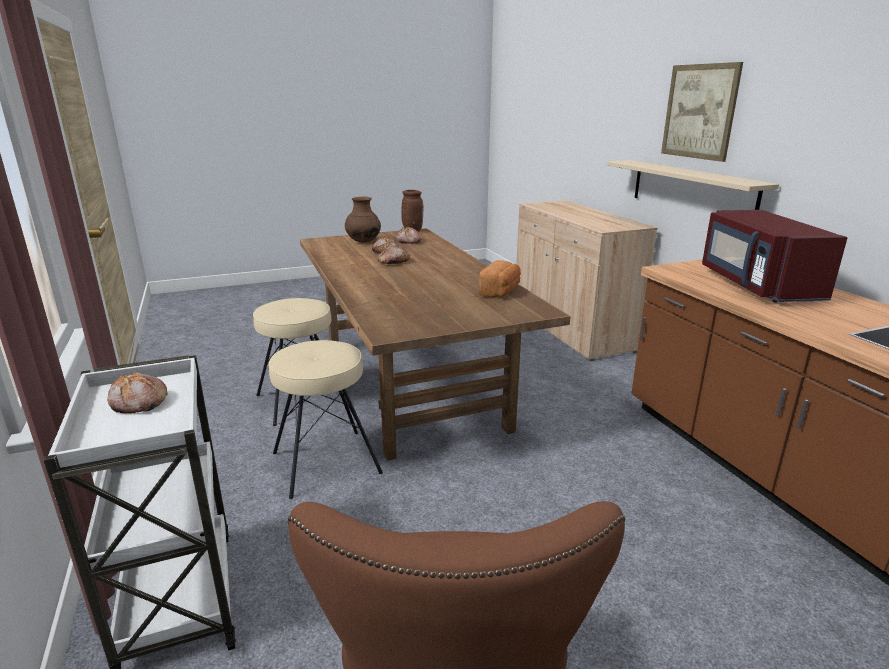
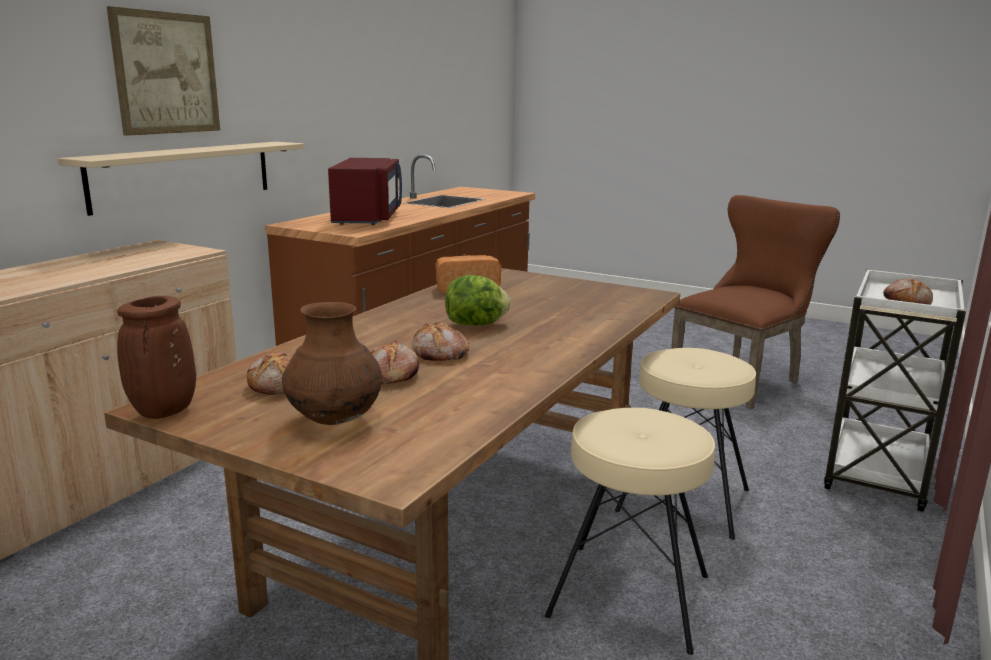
camera: 130 degrees left, 5 degrees down
red microwave [702,210,848,302] -> red microwave turned 45 degrees counterclockwise [328,158,402,225]
none -> lettuce [445,275,510,325]

